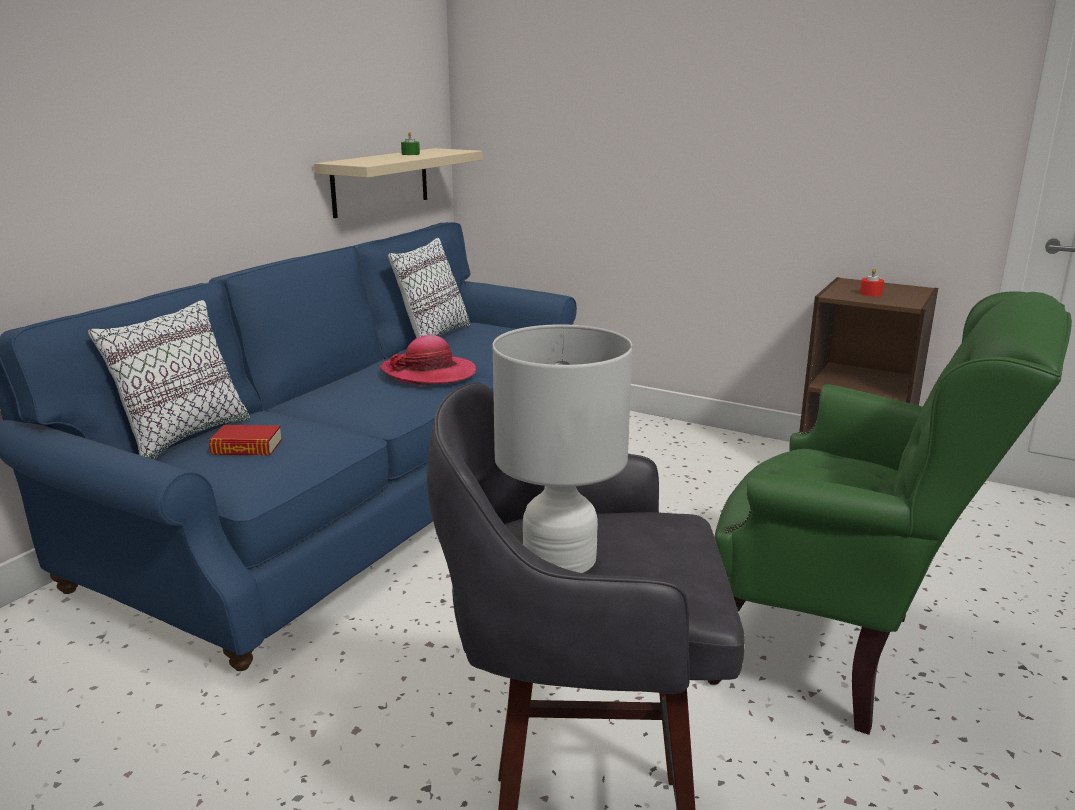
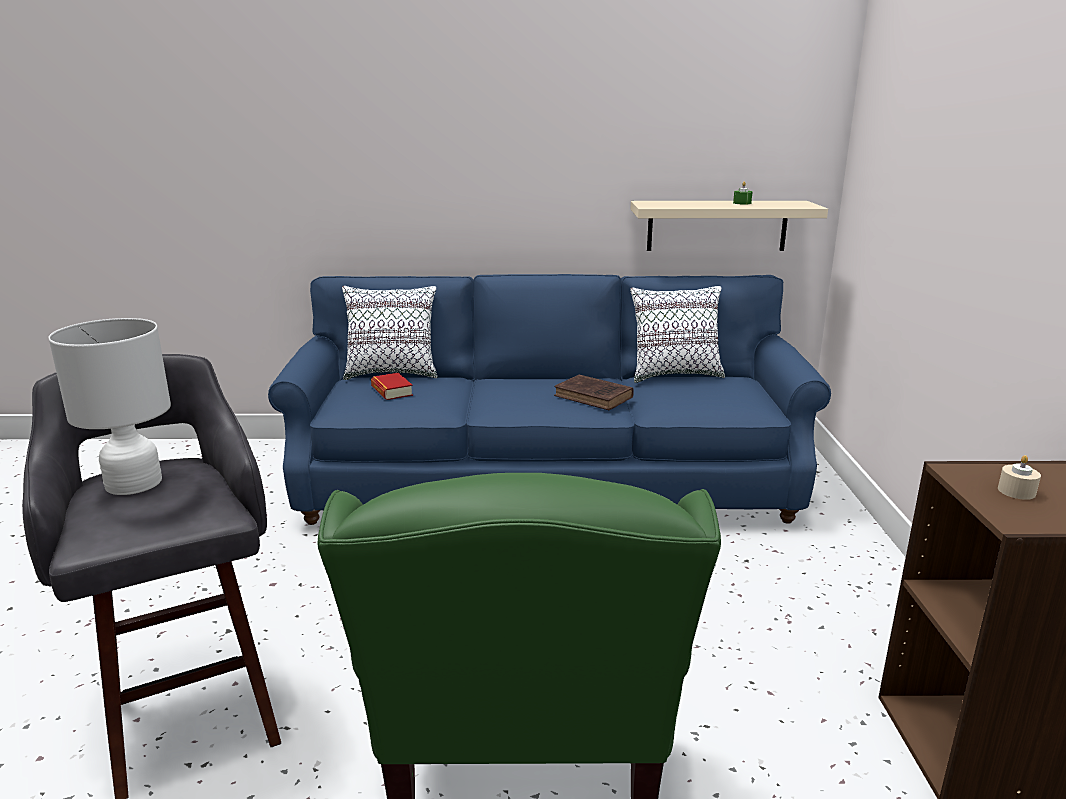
camera: 60 degrees right, 0 degrees up
hat [380,335,476,386] -> brown book [554,375,634,410]
red candle [860,268,884,296] -> beige candle [998,455,1041,500]

